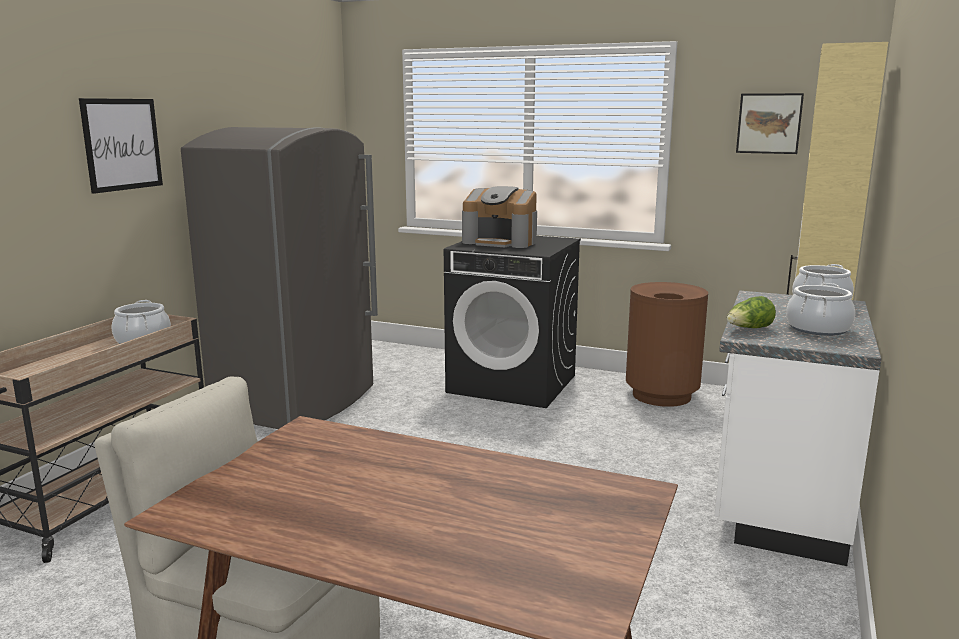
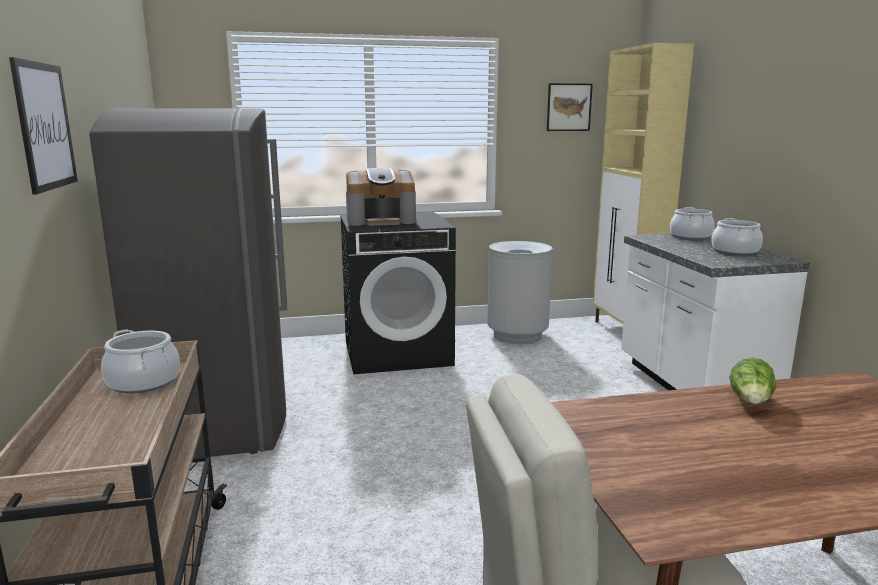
camera: 35 degrees left, 0 degrees up
brown trash can [626,282,708,407] -> grey trash can [487,241,553,344]
lettuce [727,296,776,328] -> lettuce moved to [729,358,777,404]

